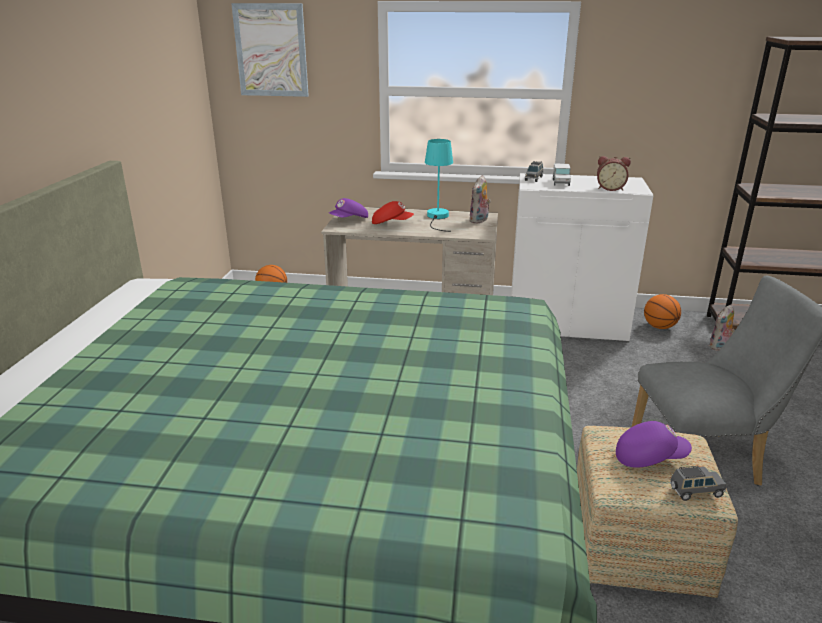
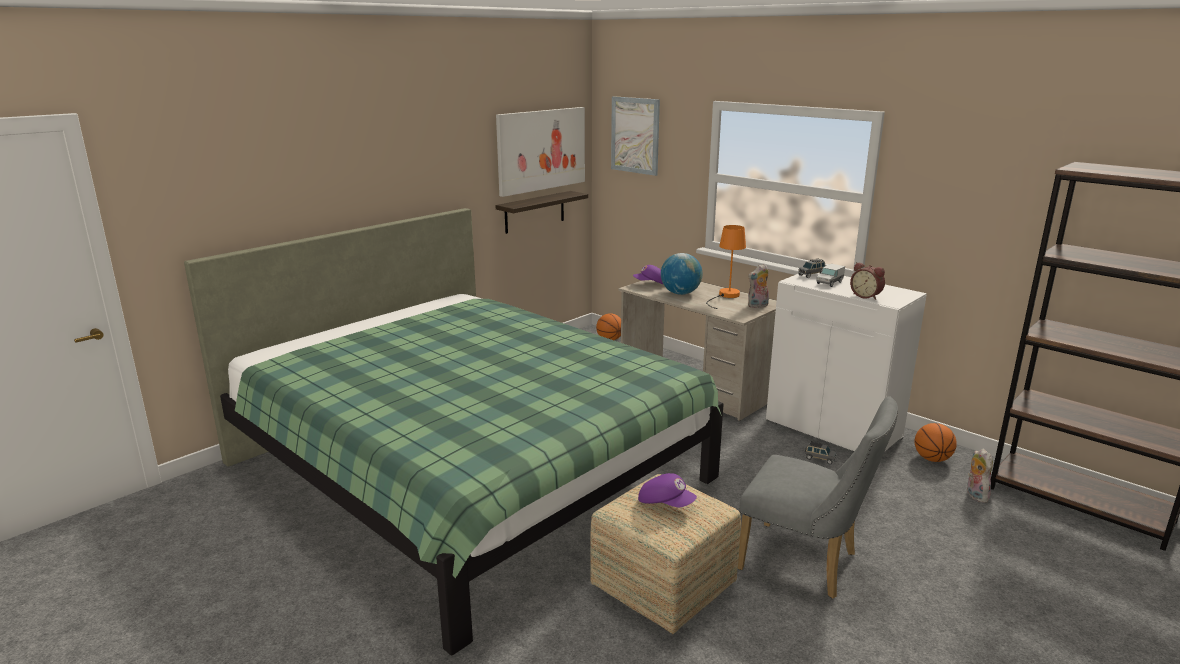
camera: 35 degrees right, 5 degrees down
red cap [372,201,414,224] -> globe [661,253,702,295]
turquoise table lamp [425,139,453,232] -> orange table lamp [706,225,746,309]
grey toy car [670,466,726,501] -> grey toy car moved to [805,441,836,465]
plush toy [709,304,735,351] -> plush toy turned 90 degrees clockwise [967,449,993,503]
none -> picture [496,107,585,197]
none -> shelf [496,191,588,234]

